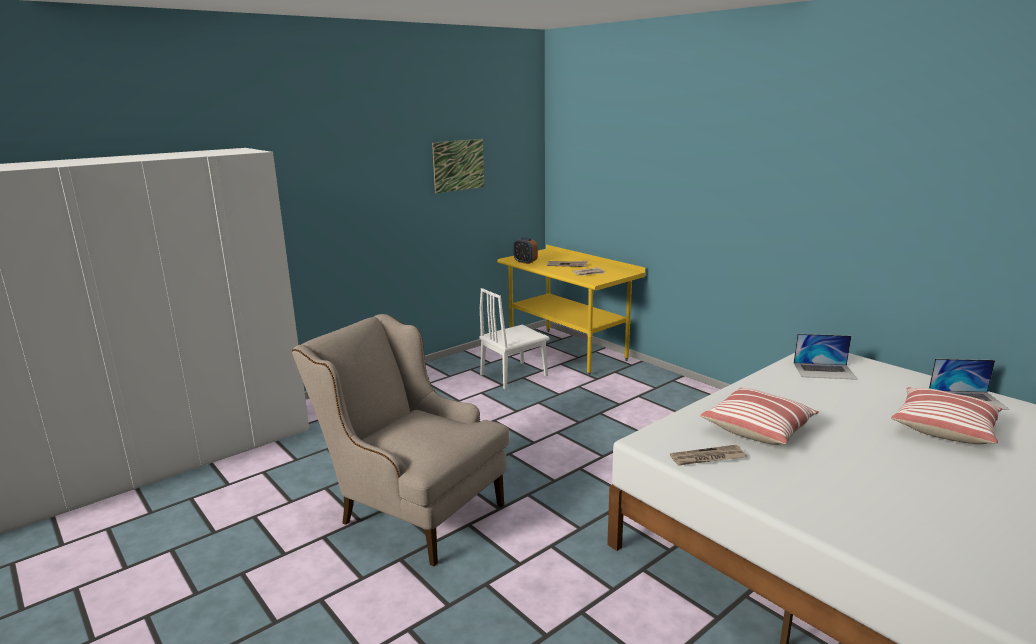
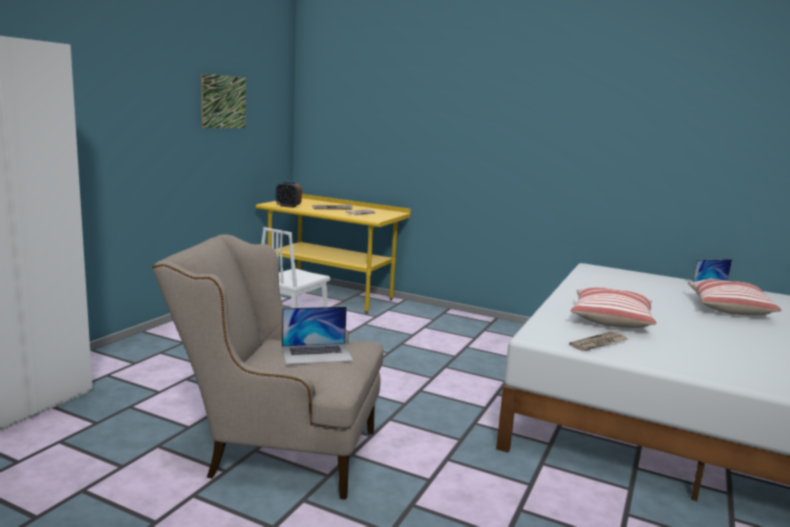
camera: 25 degrees left, 5 degrees down
laptop [794,334,858,380] -> laptop moved to [282,306,353,364]

